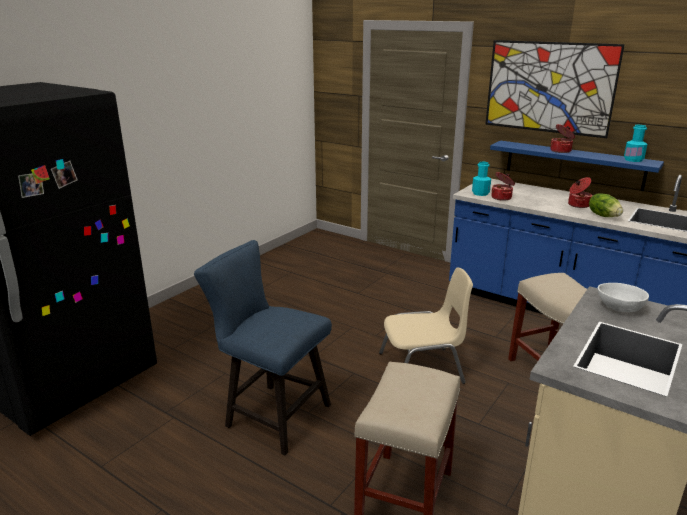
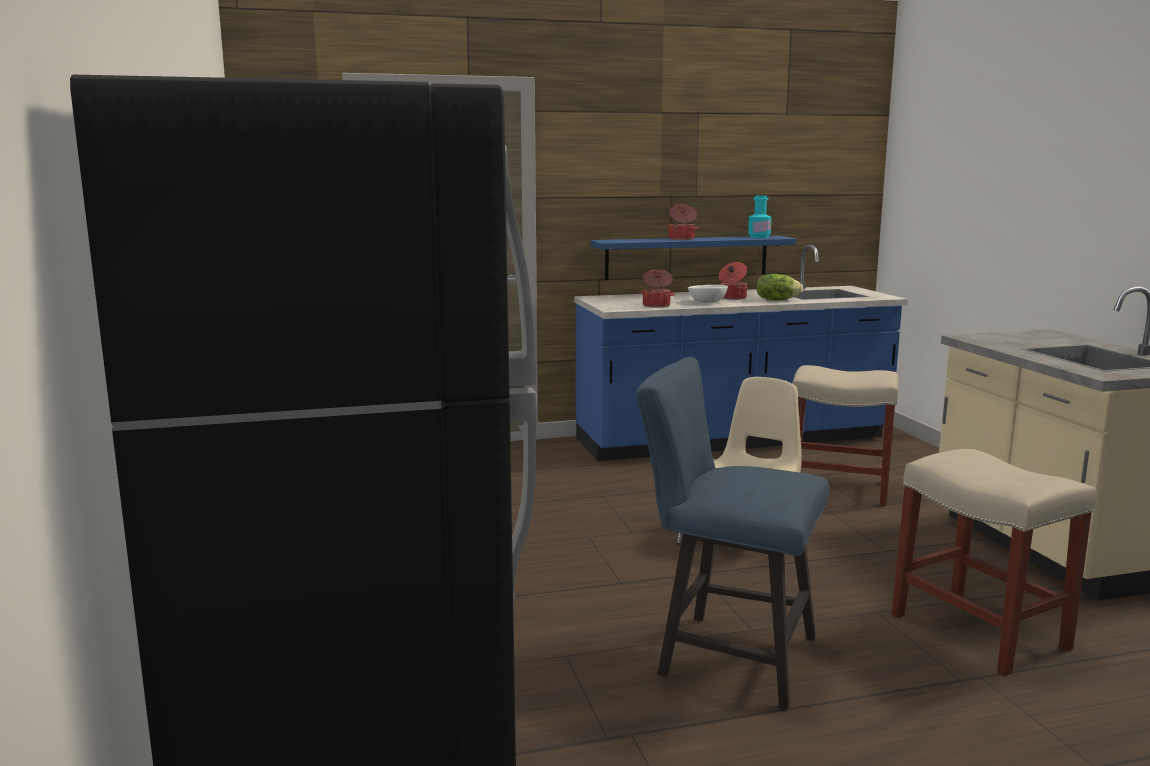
camera: 50 degrees left, 10 degrees down
blue chair [194,240,332,455] -> blue chair turned 45 degrees clockwise [636,357,830,709]
turquoise bottle [472,161,491,196] -> none
picture [485,40,625,138] -> none
white bowl [598,283,649,312] -> white bowl moved to [688,285,728,303]

